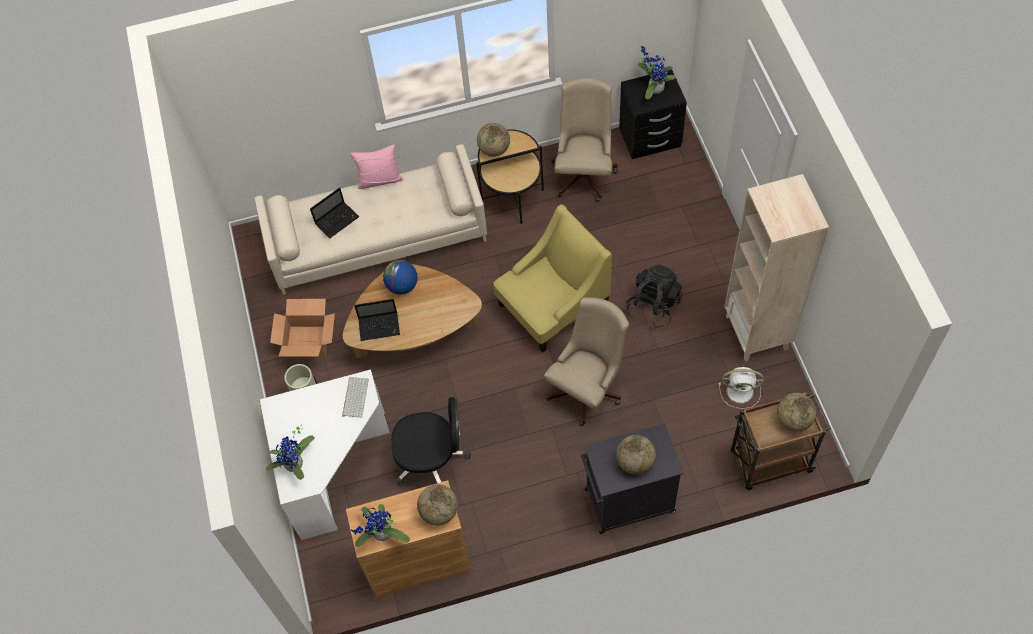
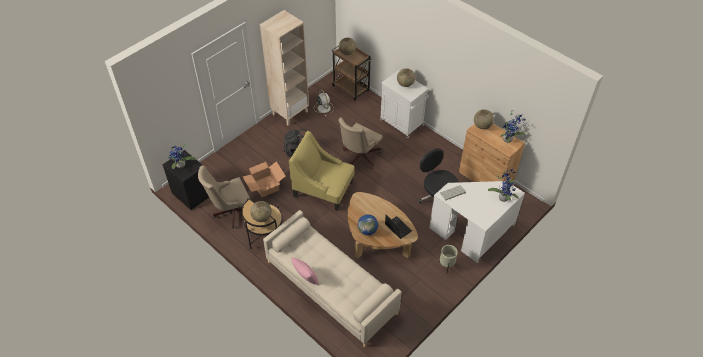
camera: 125 degrees left, 10 degrees down
cardboard box [270,299,335,357] -> cardboard box moved to [243,162,286,198]
laptop [310,187,359,238] -> none
beige office chair [544,297,629,426] -> beige office chair turned 60 degrees counterclockwise [339,117,383,169]
black cabinet [581,424,684,534] -> white cabinet [380,70,429,138]

